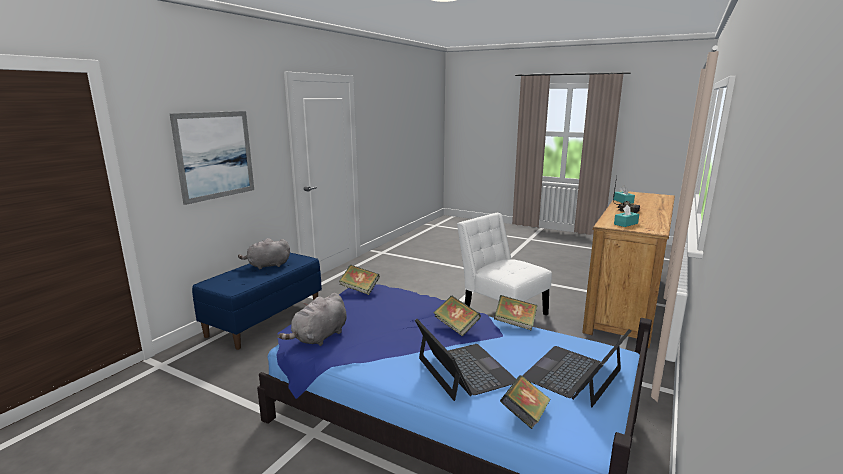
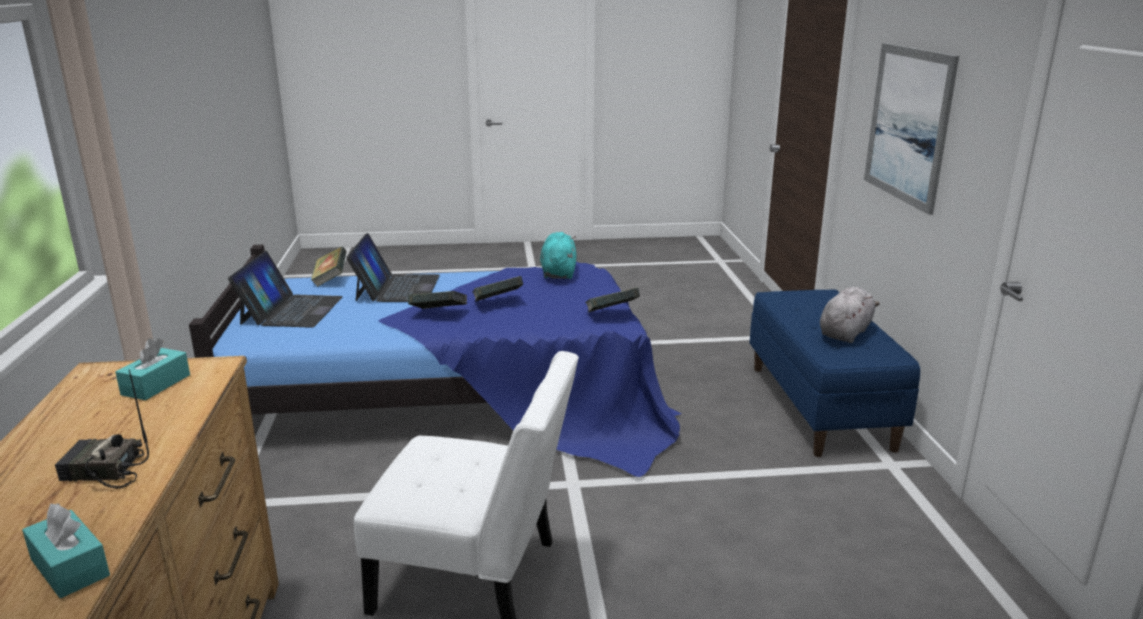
camera: 145 degrees right, 5 degrees up
grey plush toy [278,293,347,346] -> turquoise plush toy [540,232,577,279]
laptop [415,319,516,401] -> laptop turned 120 degrees counterclockwise [346,233,440,302]
book [494,295,538,331] -> book moved to [472,276,523,302]

